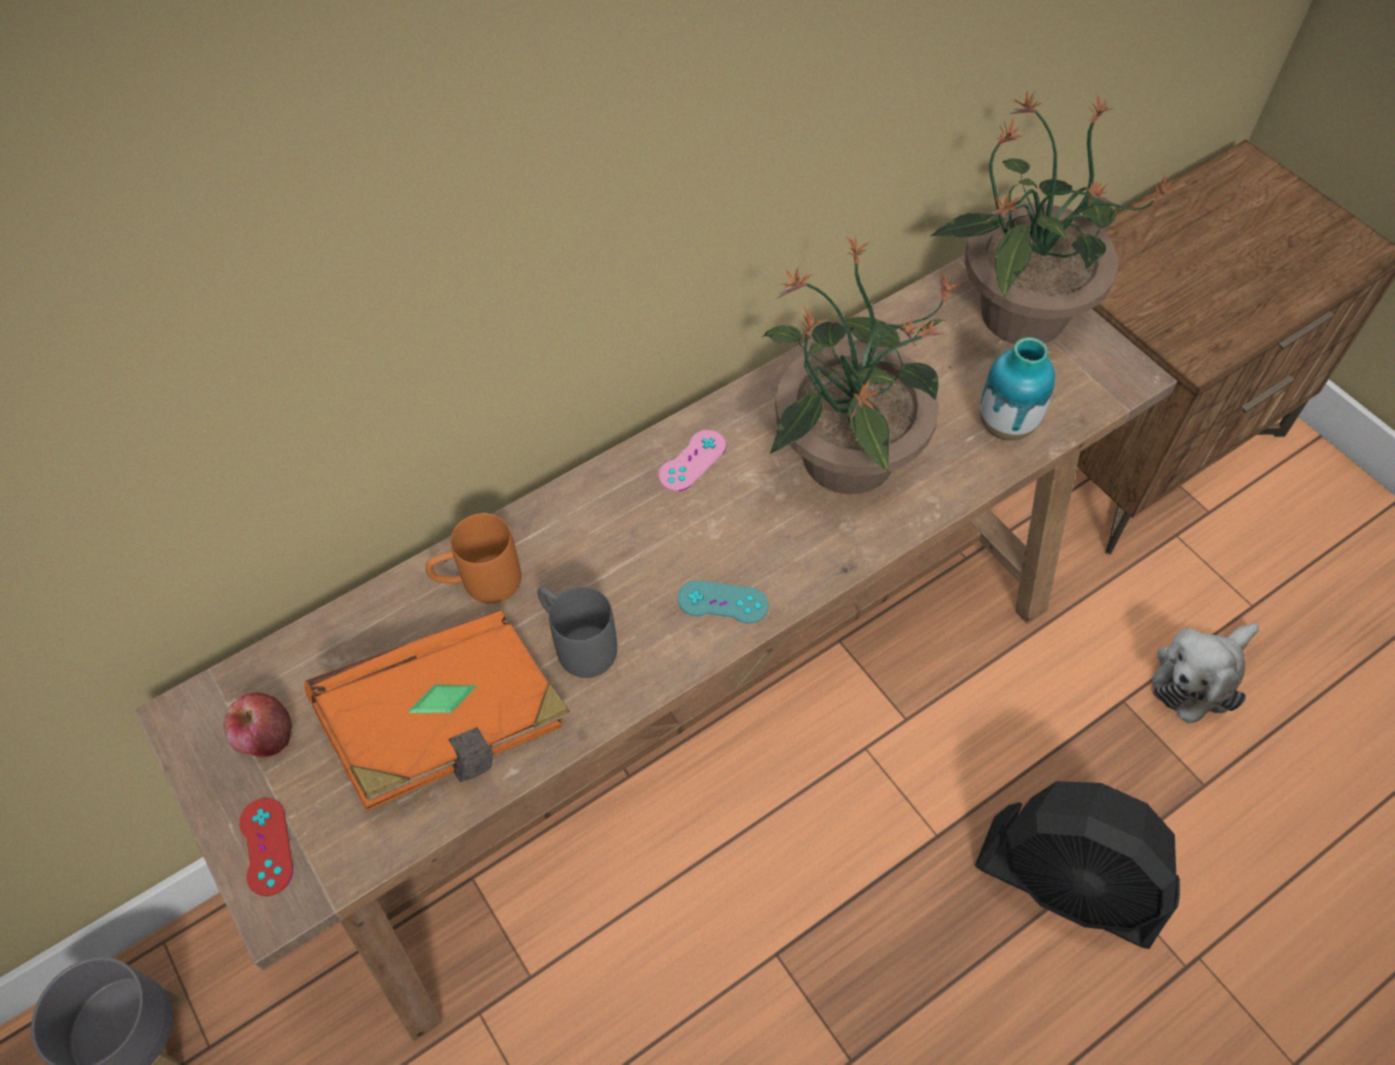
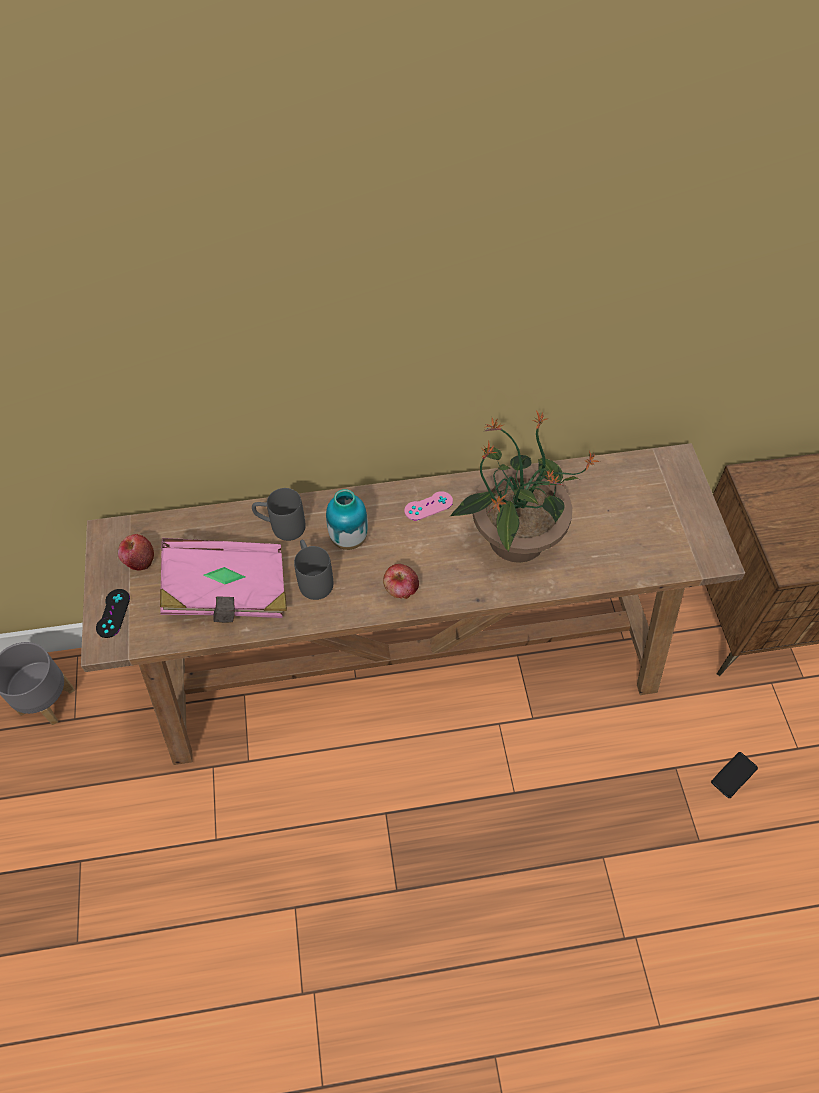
camera: 25 degrees right, 0 degrees up
red game controller [239,798,293,896] -> black game controller [96,589,130,638]
orange book [305,610,570,811] -> pink book [160,538,287,623]
orange mug [425,513,521,604] -> grey mug [252,488,306,541]
turquoise game controller [677,580,768,623] -> apple [383,564,419,599]
potted plant [931,91,1177,344] -> none
black fan [975,781,1180,949] -> none
vase [980,337,1055,441] -> vase moved to [326,489,368,550]
plush toy [1152,623,1259,724] -> phone [711,752,758,798]

